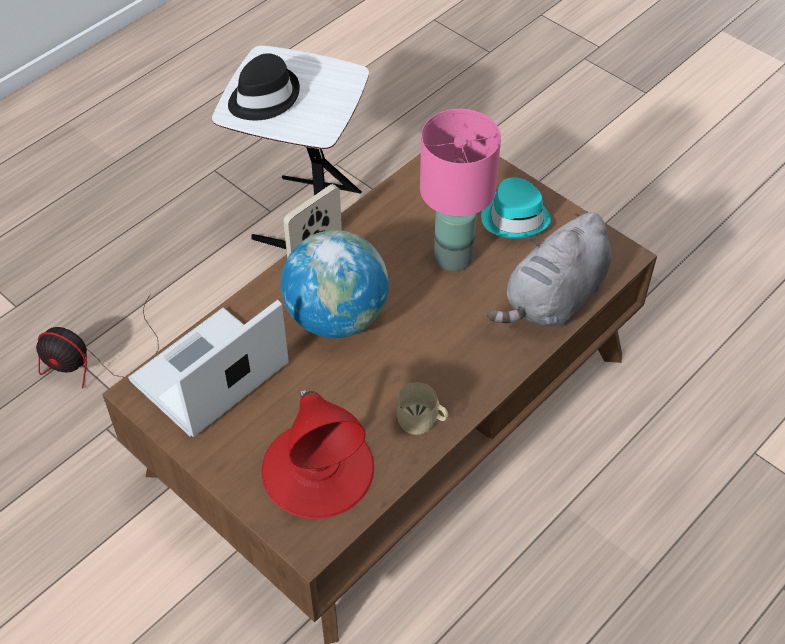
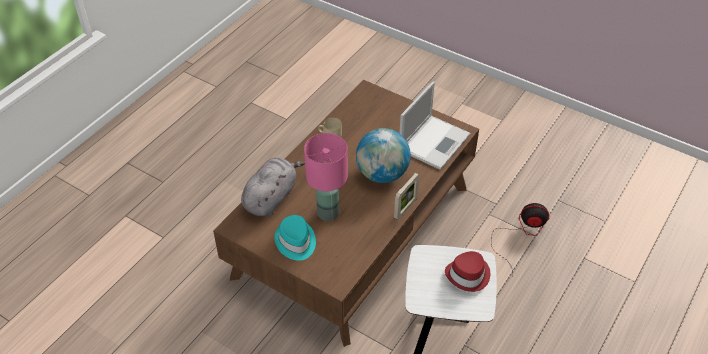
camera: 170 degrees right, 5 degrees down
black hat [228,53,300,120] -> red hat [445,251,490,292]
red table lamp [261,390,374,519] -> none

